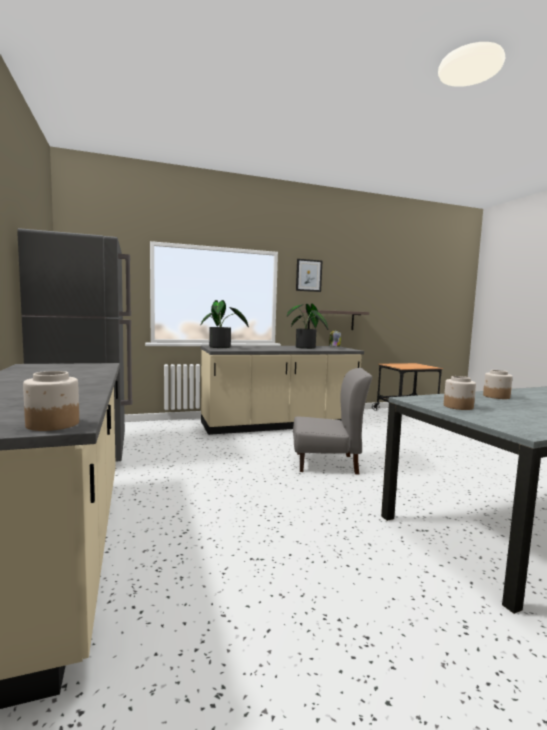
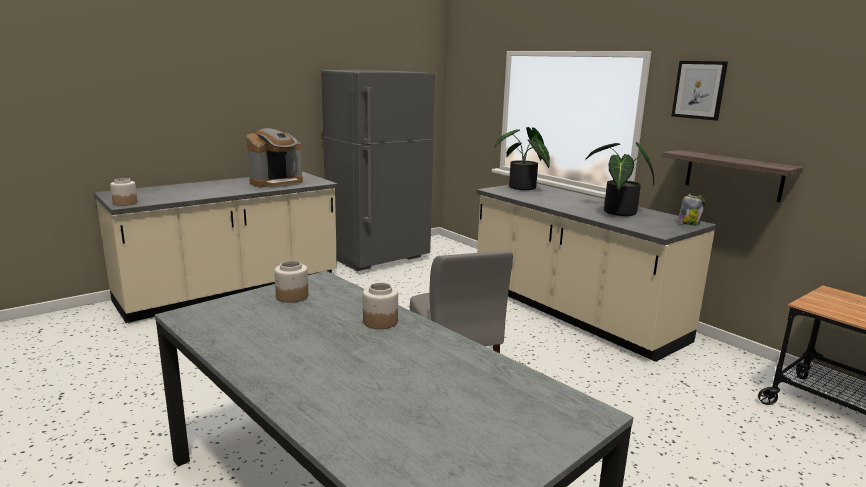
camera: 70 degrees right, 10 degrees up
none -> coffee machine [246,128,303,188]

